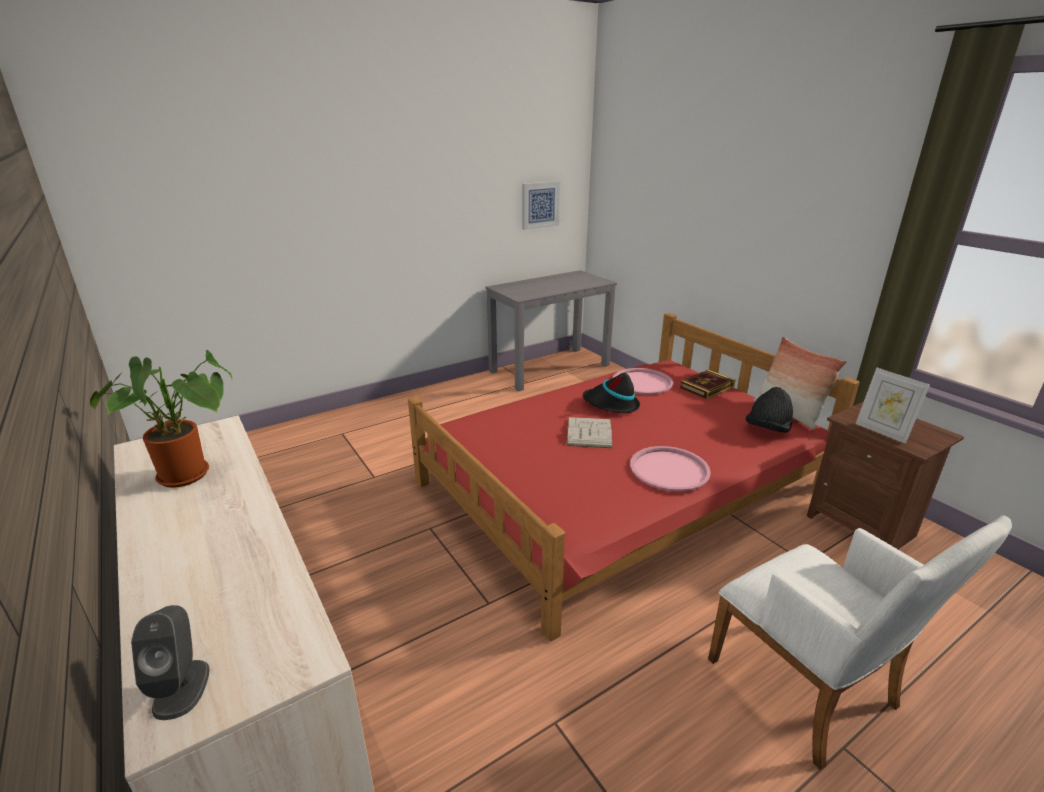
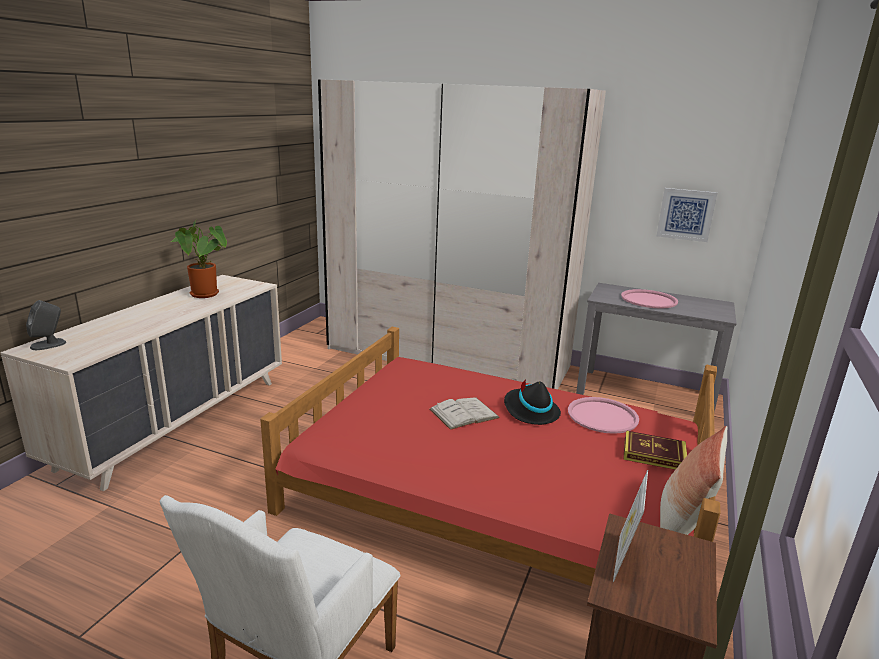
camera: 55 degrees right, 5 degrees down
pink tray [630,446,711,492] -> pink tray moved to [621,289,678,308]
black hat [746,387,793,433] -> none
none -> beige wardrobe [318,79,606,389]

